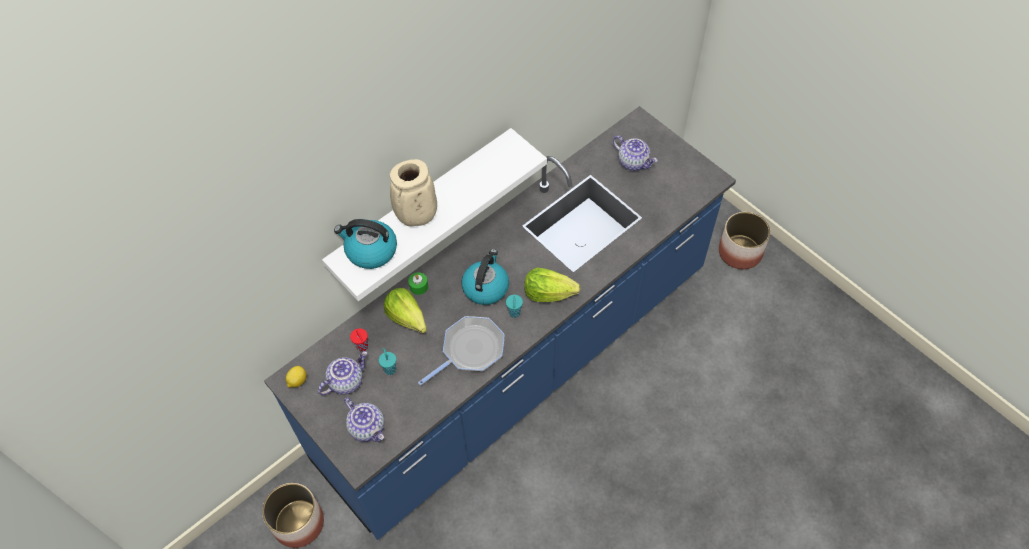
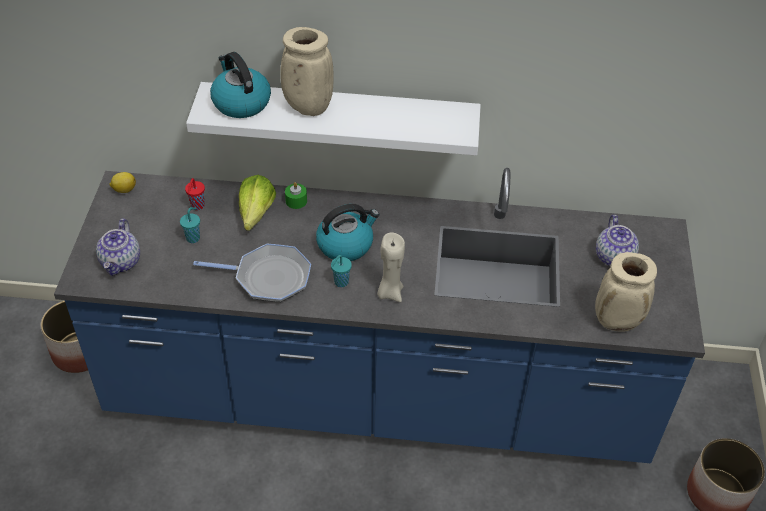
camera: 45 degrees right, 10 degrees down
teapot [318,351,367,395] -> none
lettuce [524,267,580,302] -> beige candle [377,233,405,302]
none -> beige vase [595,252,657,332]

